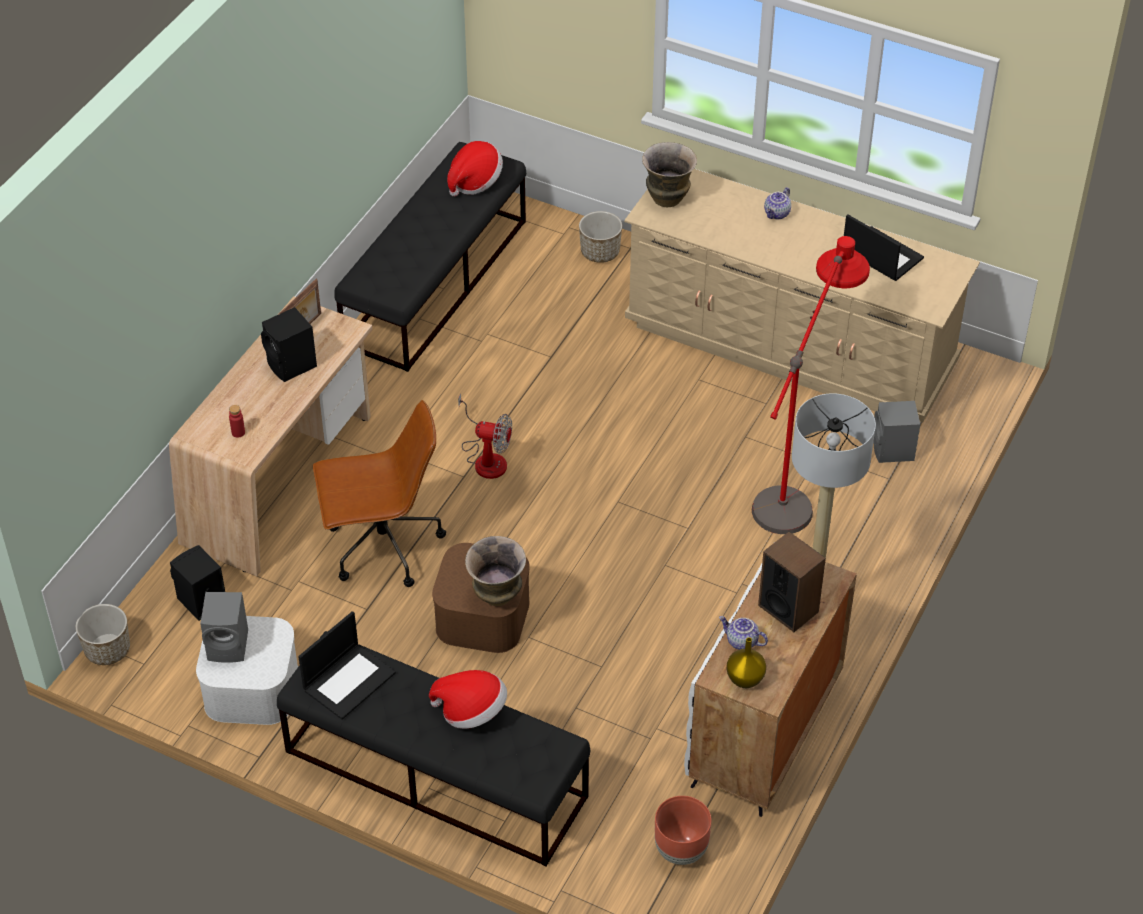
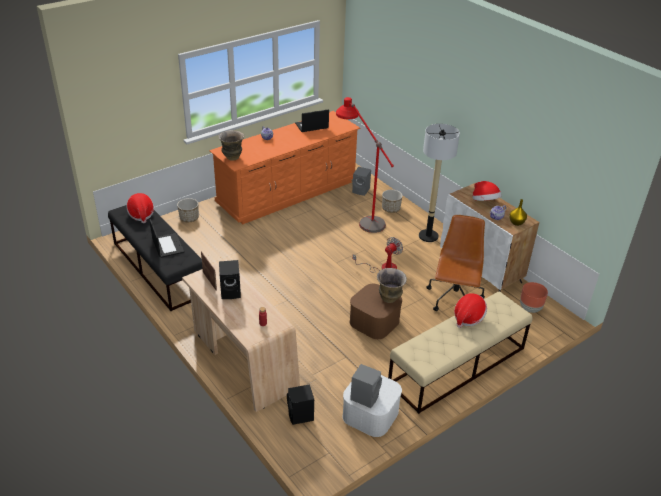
camera: 65 degrees left, 10 degrees down
planter [76,604,130,665] -> planter moved to [382,190,403,213]
black bench [277,631,590,866] -> beige bench [388,292,532,414]
laptop [298,611,396,720] -> laptop moved to [149,219,184,258]
brown office chair [313,400,446,587] -> brown office chair moved to [426,215,485,311]
fan [458,393,512,479] -> fan moved to [353,237,403,272]
beige dresser [624,169,980,422] -> orange dresser [209,111,360,224]
speaker [758,532,826,632] -> hat [472,181,502,201]

